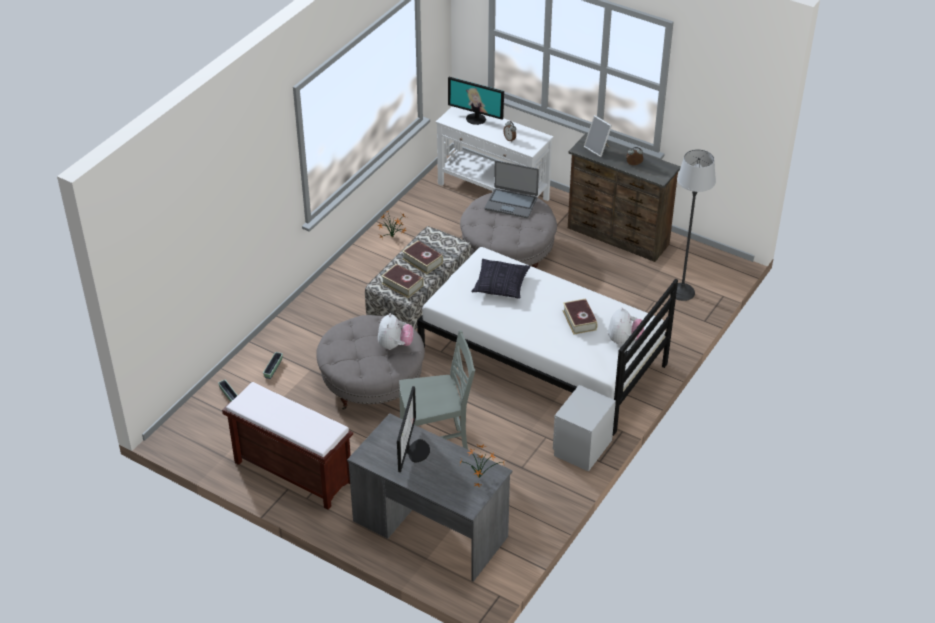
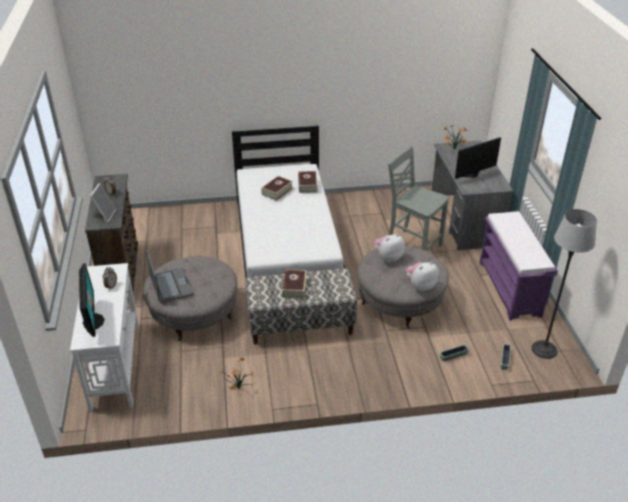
camera: 130 degrees left, 5 degrees down
brown bench [222,382,353,510] -> purple bench [479,211,558,321]
book [381,264,424,298] -> book moved to [298,171,318,193]
pillow [471,259,530,299] -> none
grey nightstand [553,385,616,472] -> none
plush toy [608,307,644,344] -> plush toy moved to [405,262,439,292]
floor lamp [670,149,716,301] -> floor lamp moved to [532,209,597,359]

